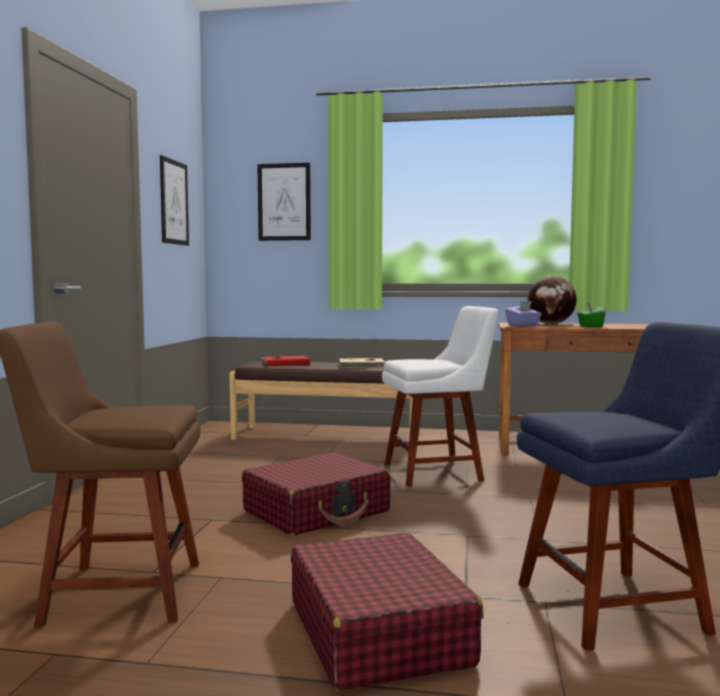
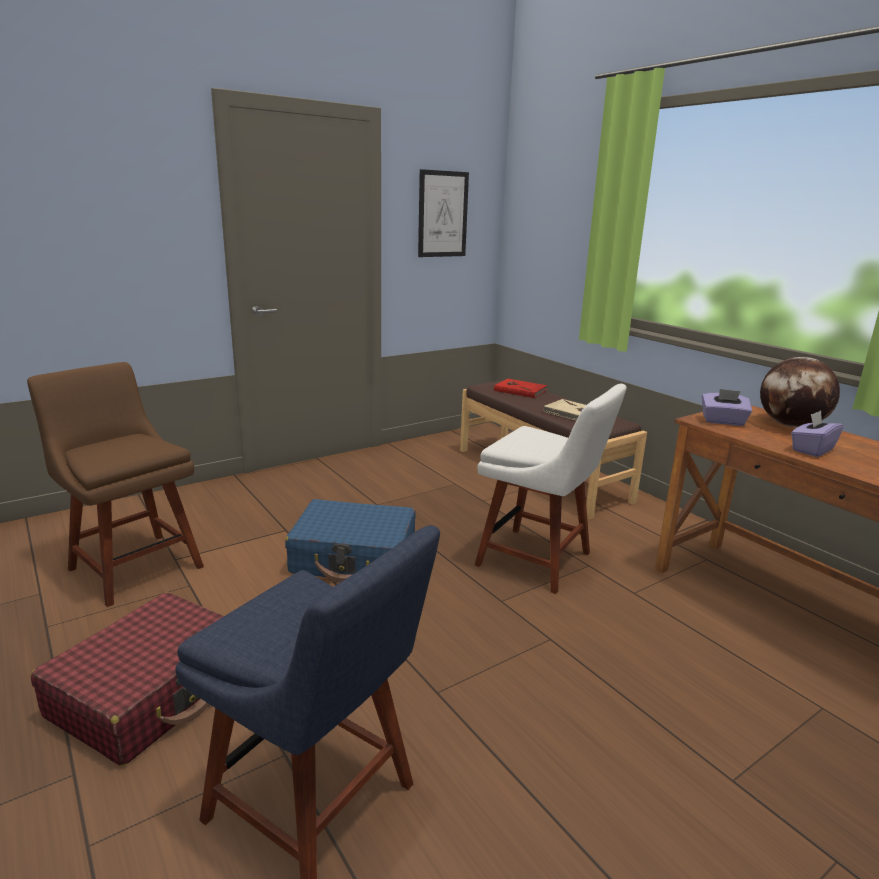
camera: 45 degrees right, 15 degrees up
red suitcase [242,452,390,536] -> blue suitcase [285,499,416,583]
picture [257,163,311,241] -> none
green tissue box [577,302,606,327] -> purple tissue box [791,411,843,457]

